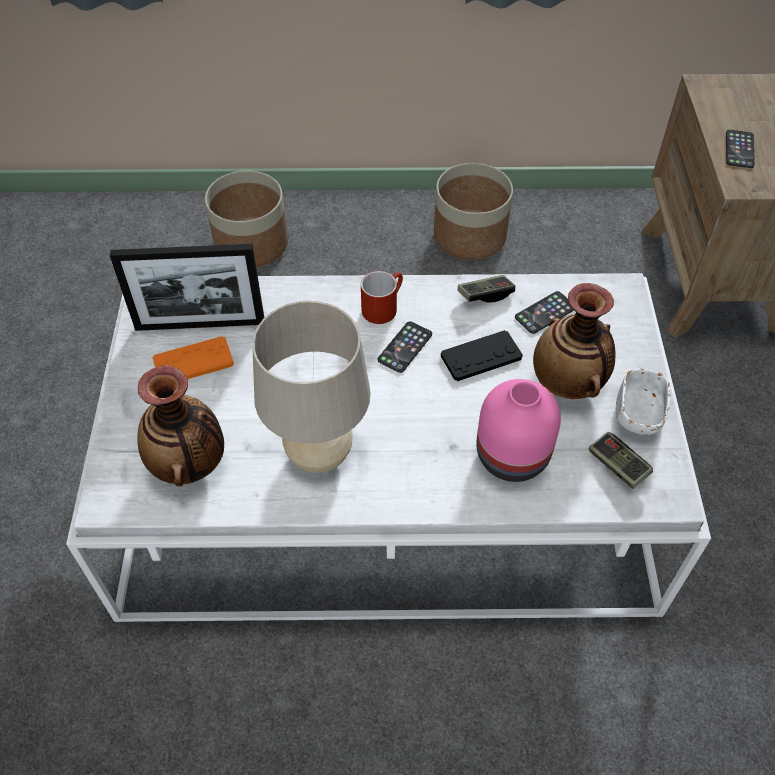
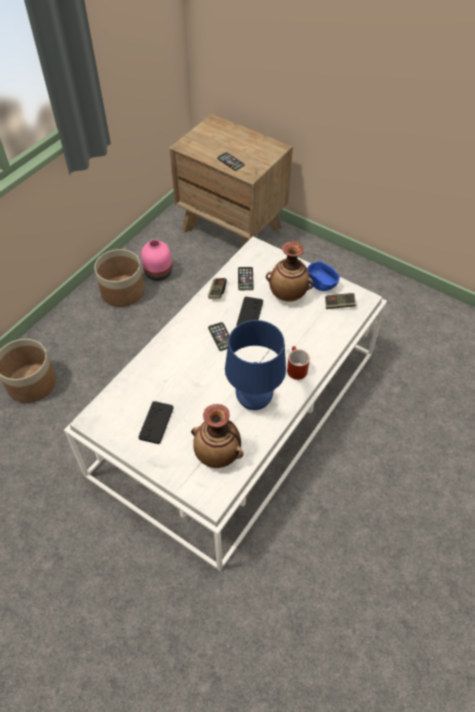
camera: 55 degrees left, 0 degrees up
picture frame [110,244,265,331] -> none
orange game controller [152,336,234,379] -> black game controller [139,401,173,444]
beige table lamp [252,301,371,473] -> blue table lamp [225,320,286,410]
red mug [361,271,403,324] -> red mug moved to [287,346,310,380]
pink vase [476,379,561,482] -> pink vase moved to [141,240,172,281]
white bowl [616,369,671,435] -> blue bowl [307,261,340,291]

